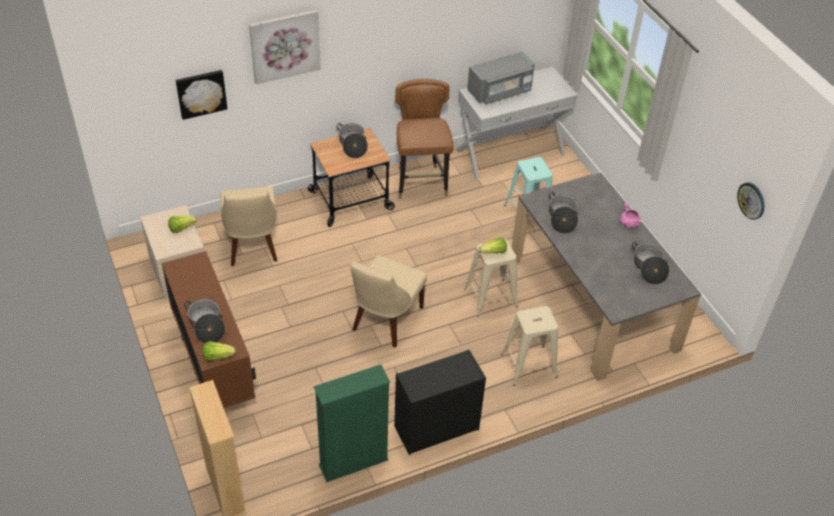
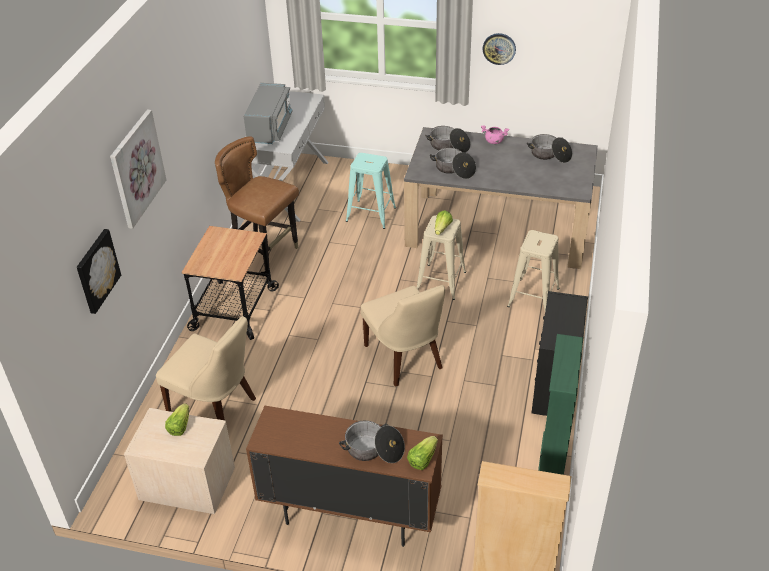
camera: 50 degrees left, 5 degrees down
cooking pot [336,123,368,158] -> cooking pot moved to [425,126,471,153]
wall clock [737,182,764,220] -> wall clock moved to [482,33,516,65]

